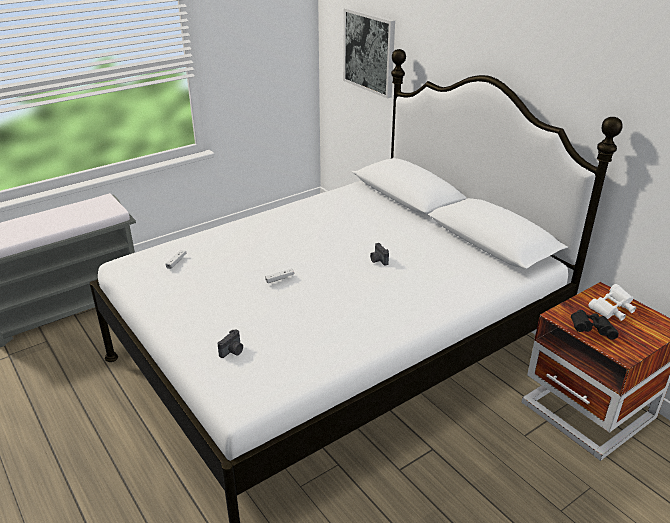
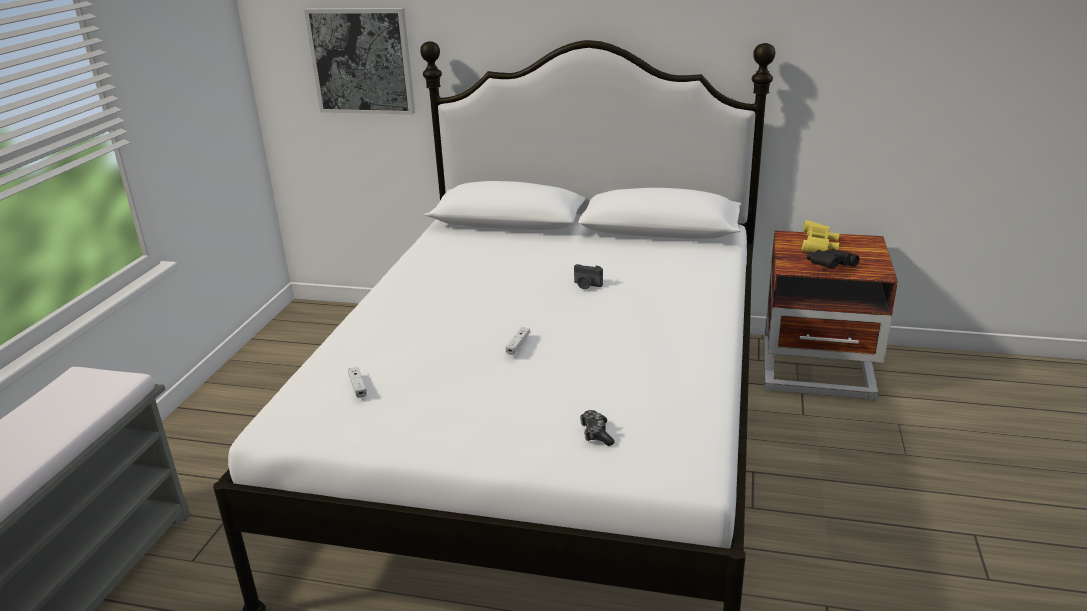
camera: 40 degrees left, 5 degrees down
camera [217,329,243,358] -> game controller [580,410,614,446]
white binoculars [588,284,636,321] -> yellow binoculars [802,220,840,252]

